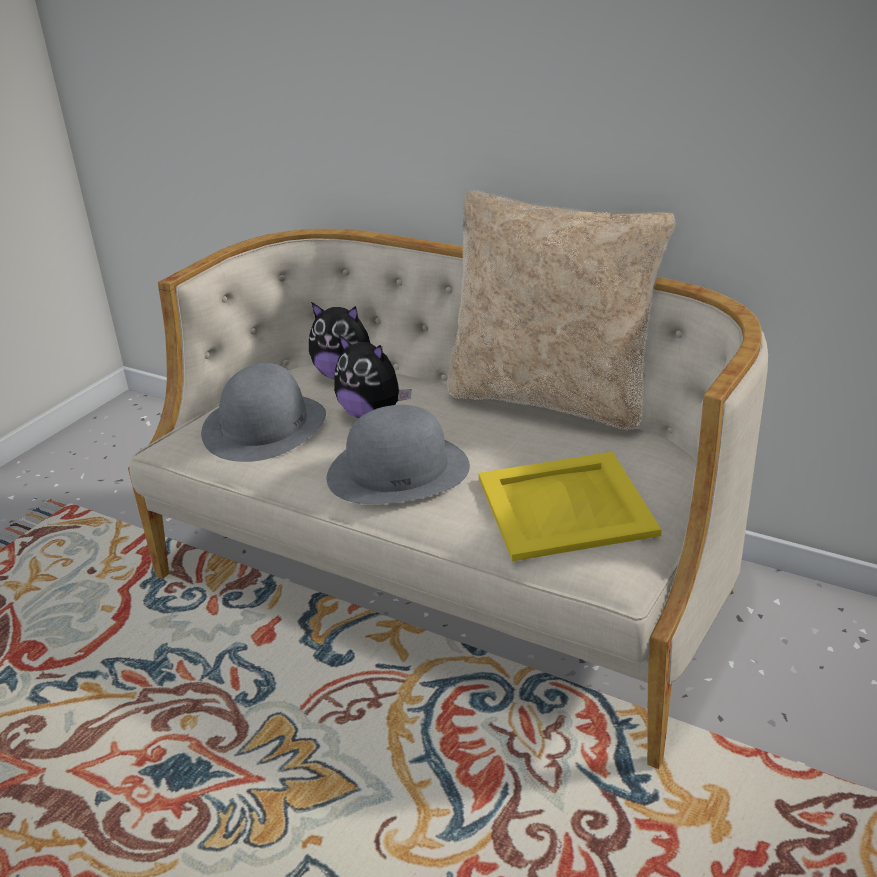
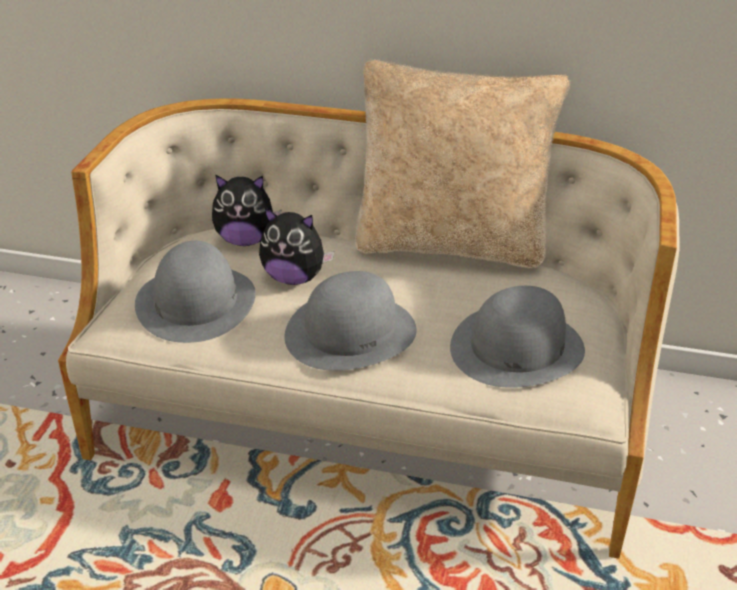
camera: 20 degrees left, 5 degrees up
yellow tray [478,452,661,561] -> grey hat [450,286,585,388]

